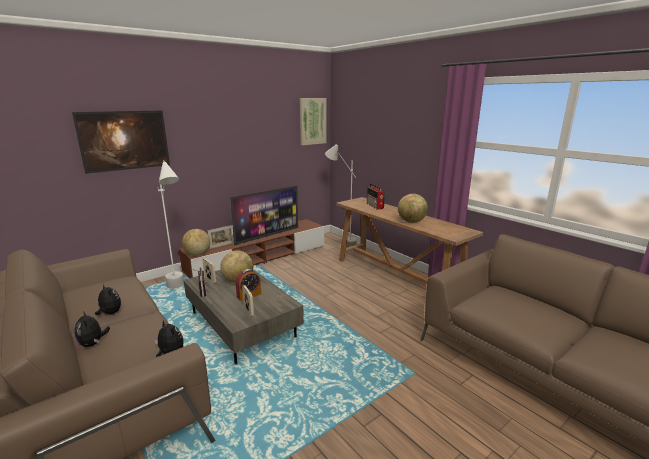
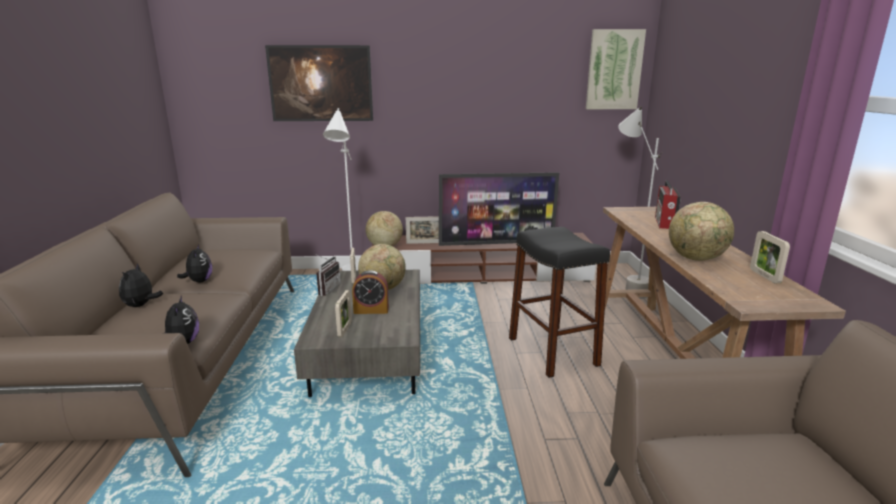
camera: 35 degrees right, 0 degrees up
none -> black stool [509,227,610,378]
none -> picture frame [750,231,790,283]

